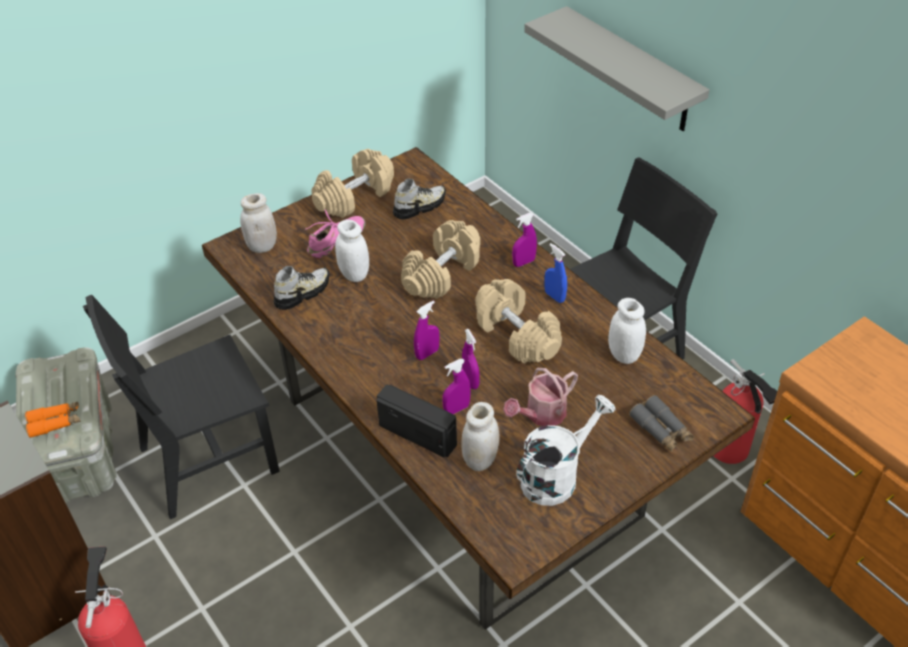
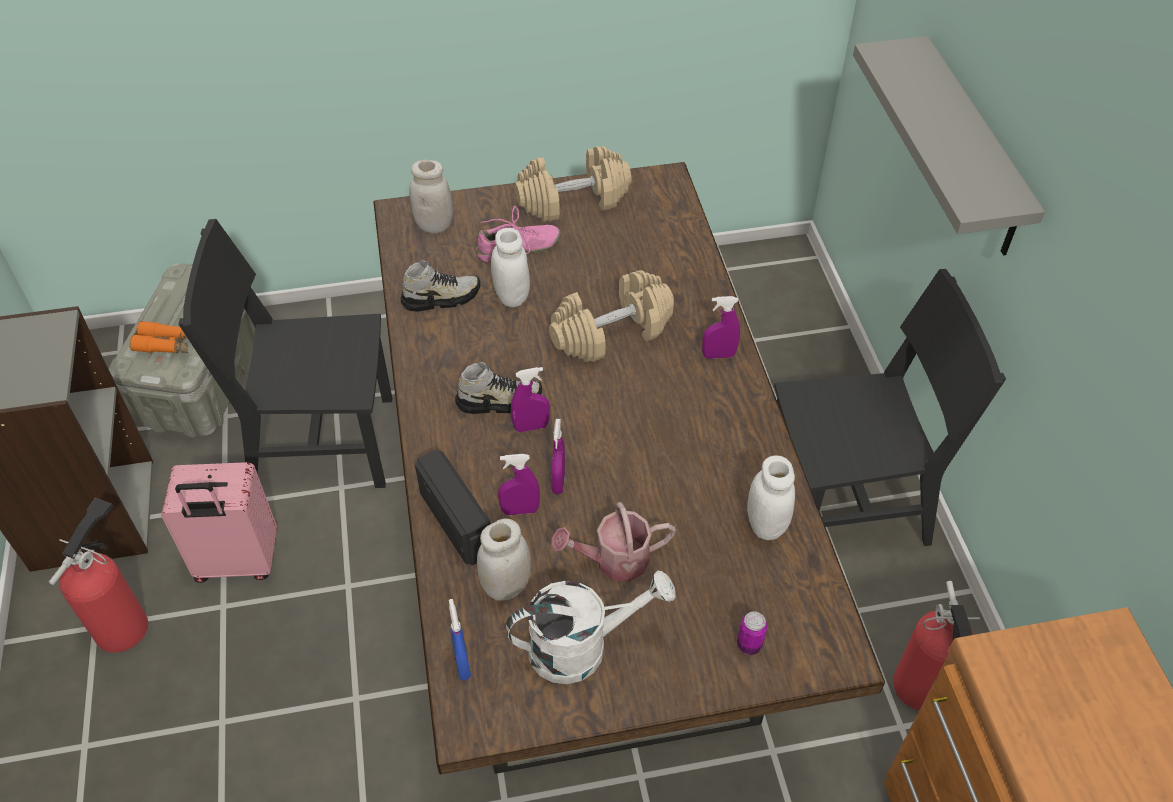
camera: 25 degrees right, 5 degrees up
shoe [393,179,446,219] -> shoe moved to [455,362,542,414]
beige dumbbell [475,279,562,363] -> none
blue spray bottle [544,243,567,303] -> blue spray bottle moved to [449,599,471,680]
grey binoculars [629,395,694,452] -> can [737,611,767,655]
none -> pink suitcase [161,462,277,583]

